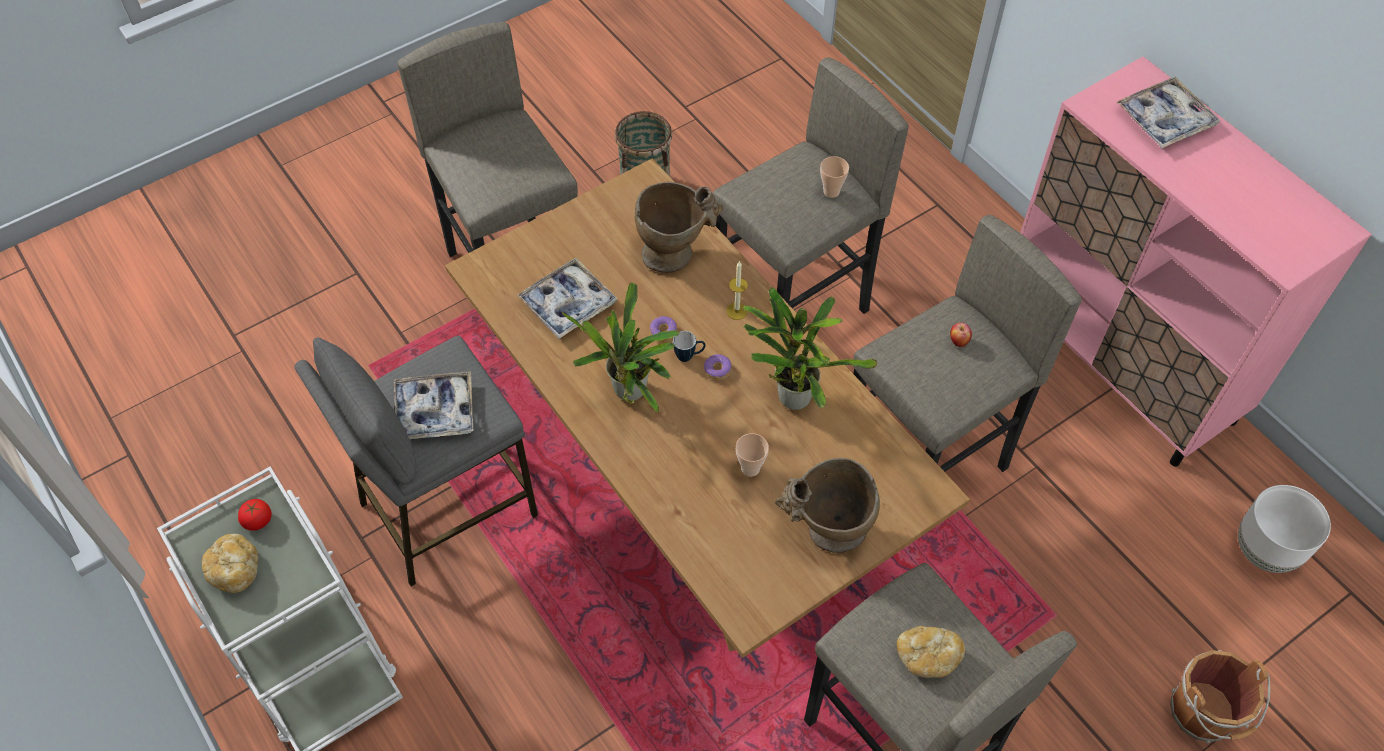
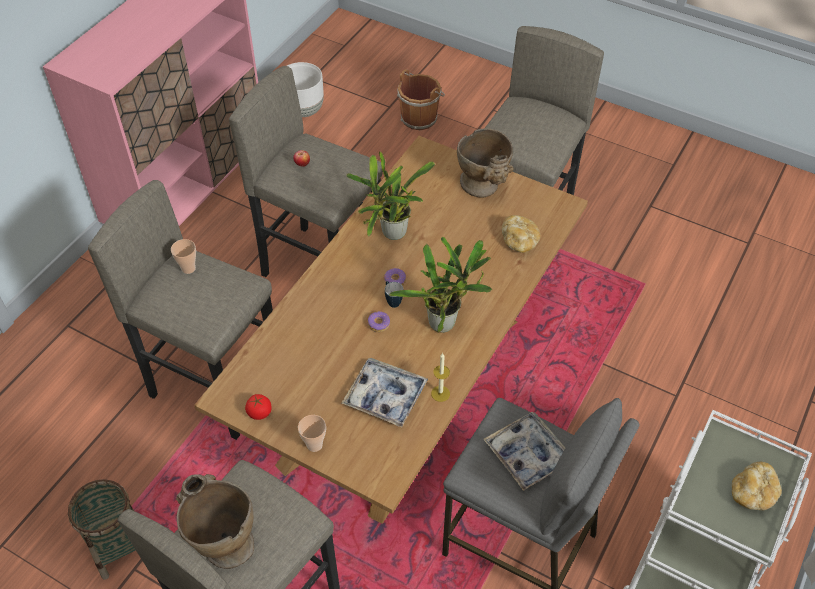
camera: 115 degrees left, 5 degrees down
tomato [238,499,272,531] -> tomato moved to [245,394,272,420]
beige vase [635,182,724,273] -> beige vase moved to [176,474,254,569]
candle [727,261,748,320] -> candle moved to [431,353,450,402]
cup [736,433,769,477] -> cup moved to [298,415,326,452]
bread [897,626,965,678] -> bread moved to [502,215,541,253]
tray [1116,77,1220,148] -> none

